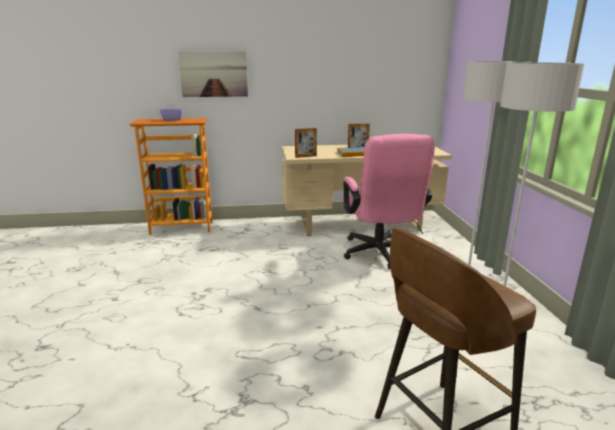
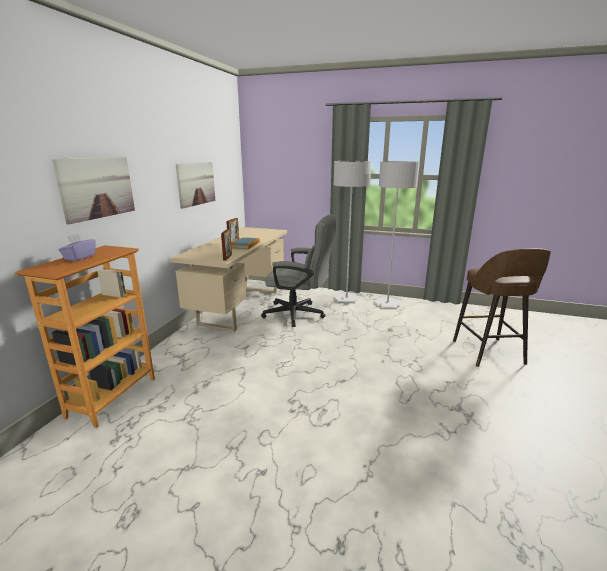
camera: 65 degrees left, 0 degrees up
pink office chair [343,134,435,269] -> grey office chair [261,214,336,327]
none -> picture [176,162,215,209]

